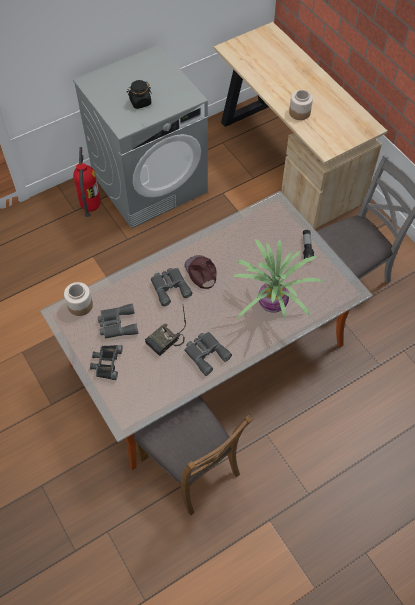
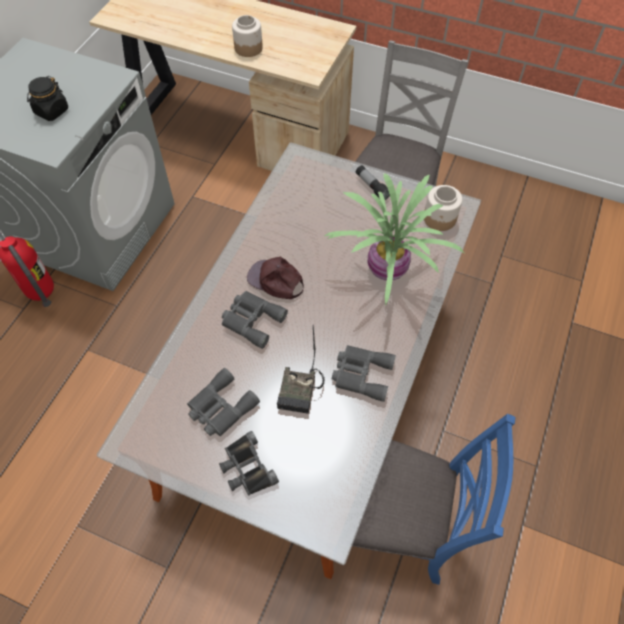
camera: 35 degrees left, 0 degrees up
jar [64,282,93,316] -> jar moved to [424,185,462,231]
brown chair [134,396,253,516] -> blue chair [352,414,515,585]

